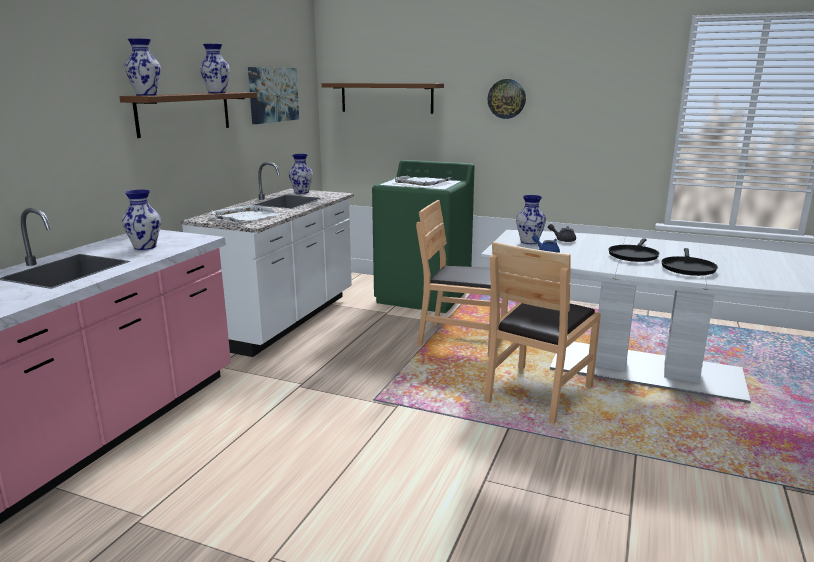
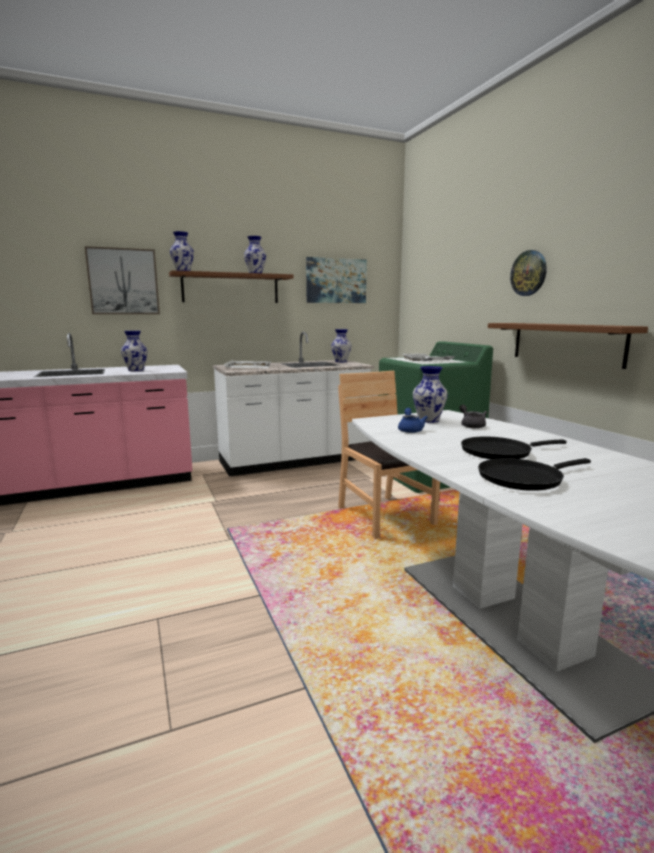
camera: 45 degrees right, 5 degrees down
brown shelf [322,83,444,114] -> brown shelf moved to [488,323,648,369]
brown chair [484,241,601,424] -> none
none -> picture [85,246,160,314]

